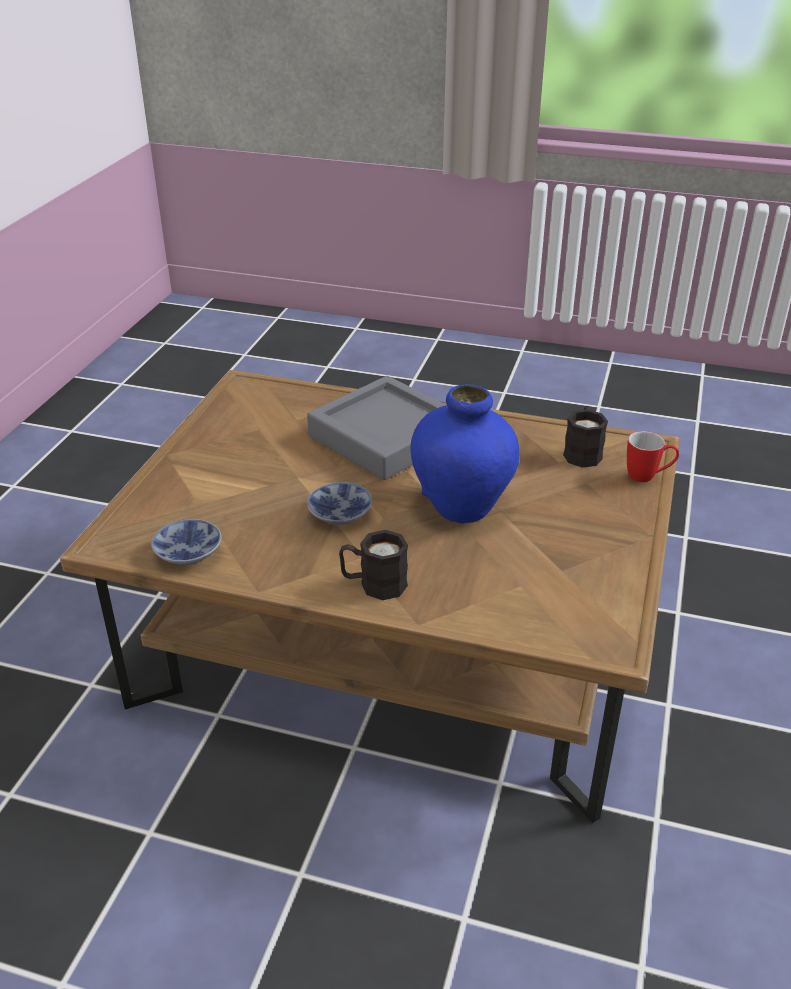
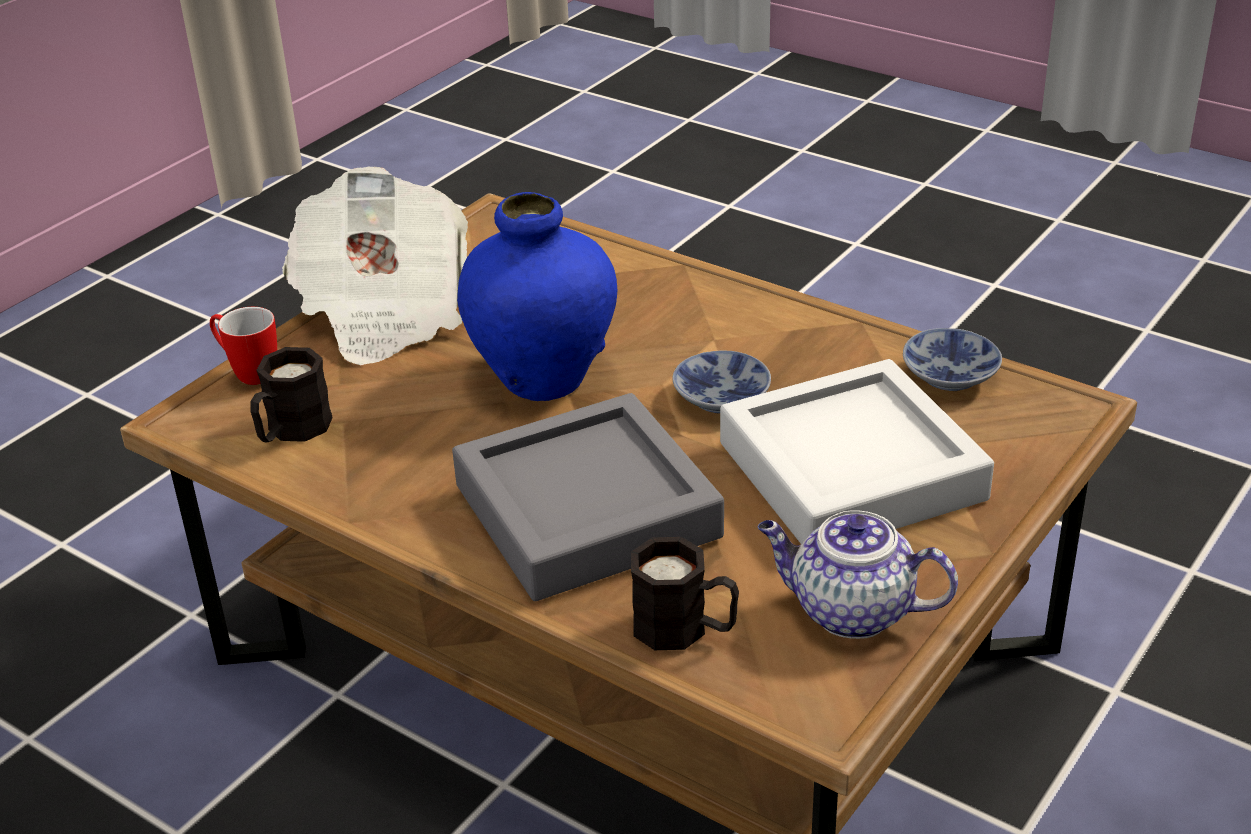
camera: 160 degrees left, 0 degrees up
black mug [339,530,408,600] -> black mug moved to [631,537,739,650]
none -> newspaper [282,166,468,365]
none -> grey tray [720,359,994,544]
none -> teapot [758,510,958,639]

